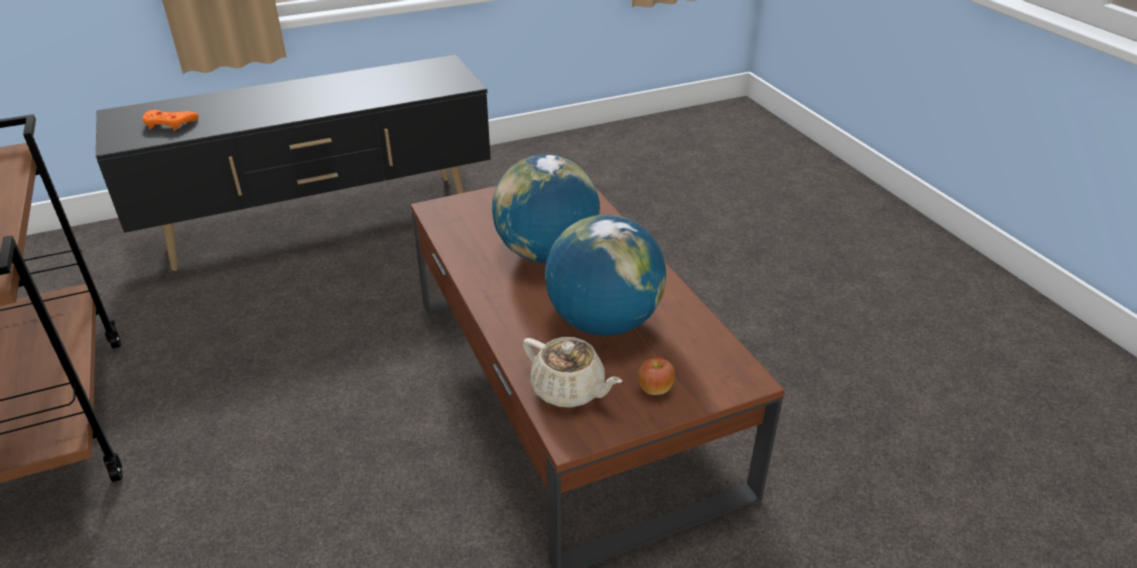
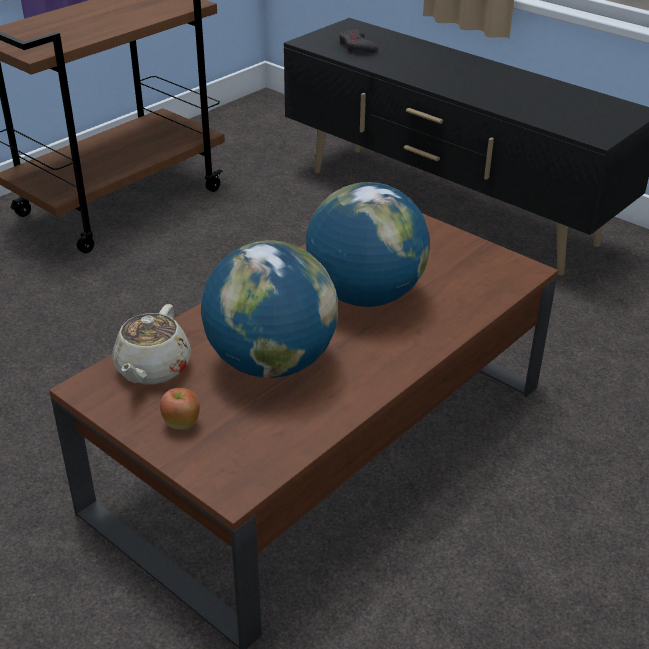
camera: 65 degrees right, 0 degrees up
orange game controller [142,110,199,131] -> grey game controller [339,29,378,53]

